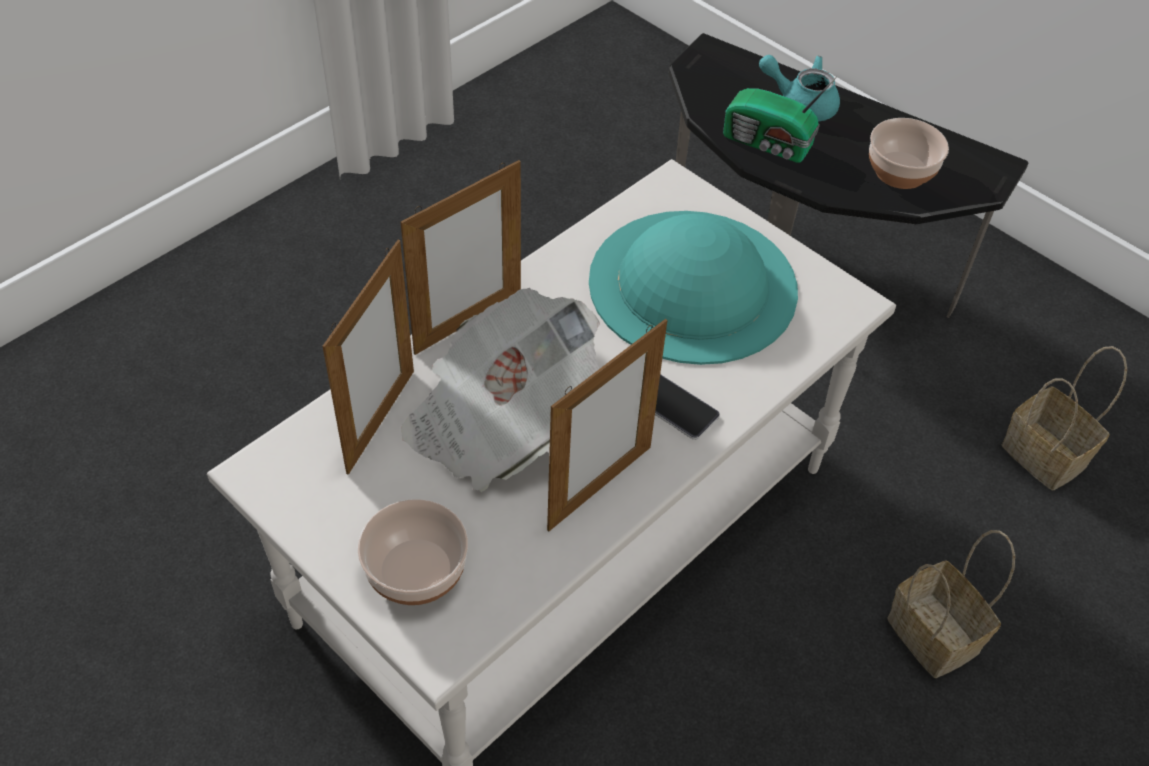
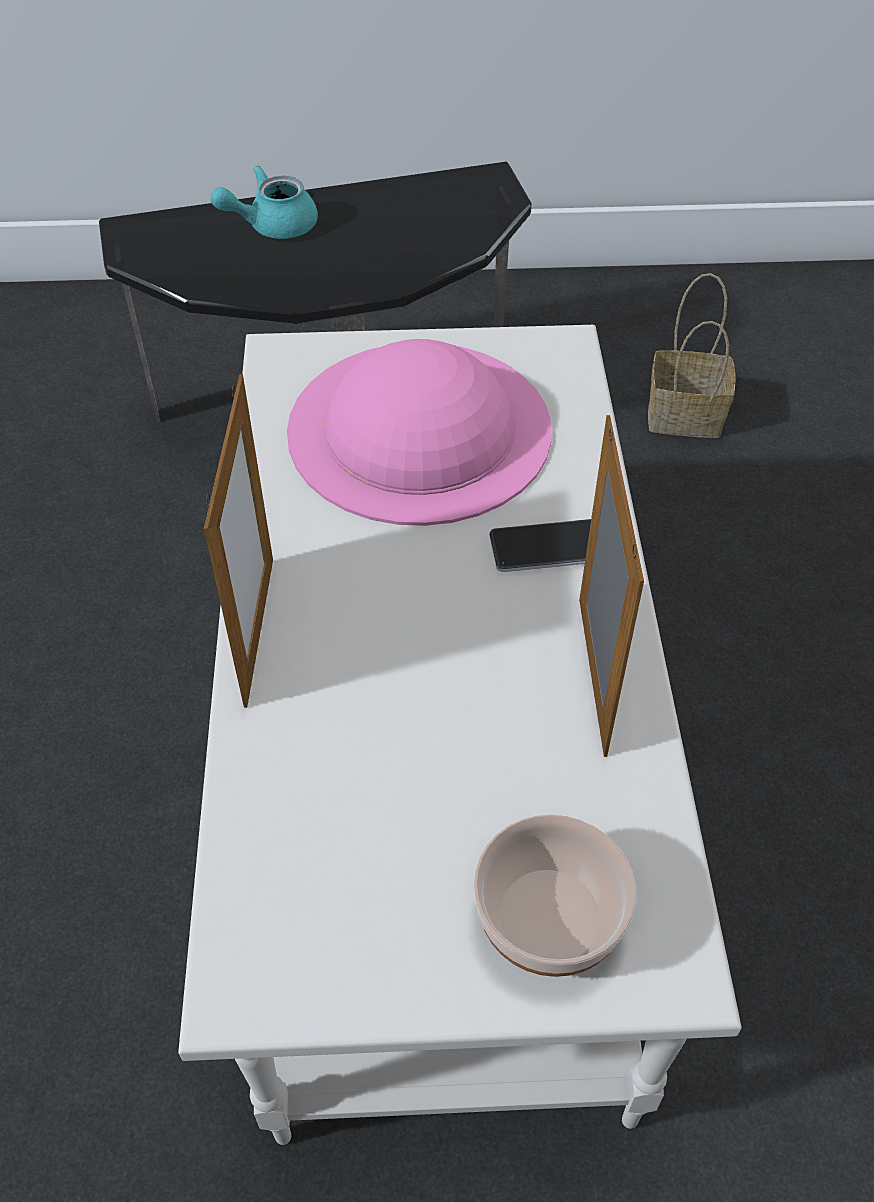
camera: 45 degrees left, 0 degrees up
picture frame [323,240,414,475] -> none
newspaper [401,288,600,492] -> none
turquoise hat [589,211,798,365] -> pink hat [287,339,552,526]
radio [723,77,837,163] -> none
bowl [869,118,949,189] -> none
basket [887,530,1015,678] -> none

